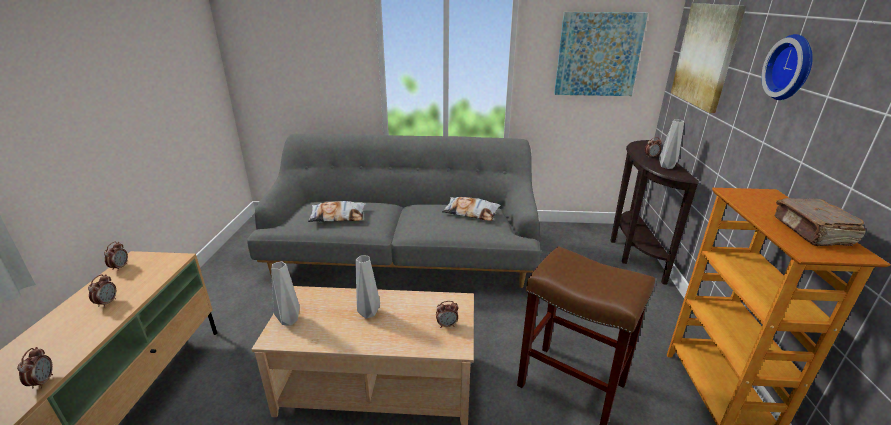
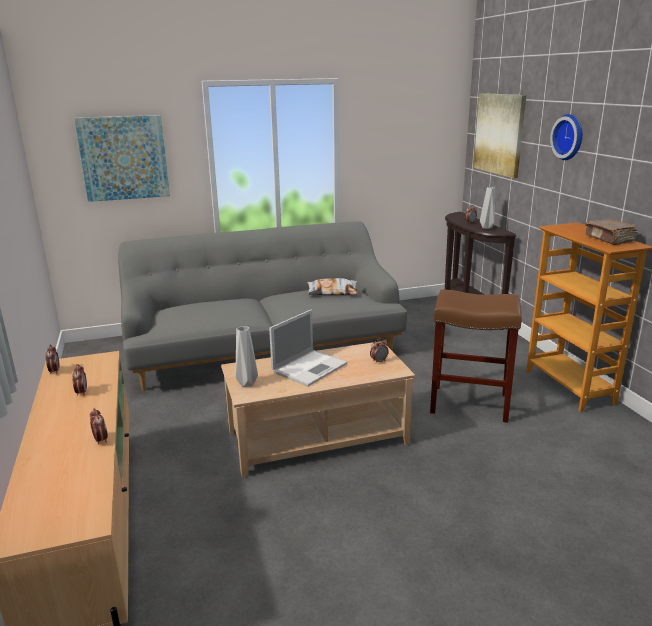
camera: 20 degrees left, 5 degrees down
pillow [308,201,366,222] -> none
grey vase [355,255,380,319] -> laptop [269,309,347,387]
picture [554,12,648,96] -> picture moved to [74,115,170,202]

